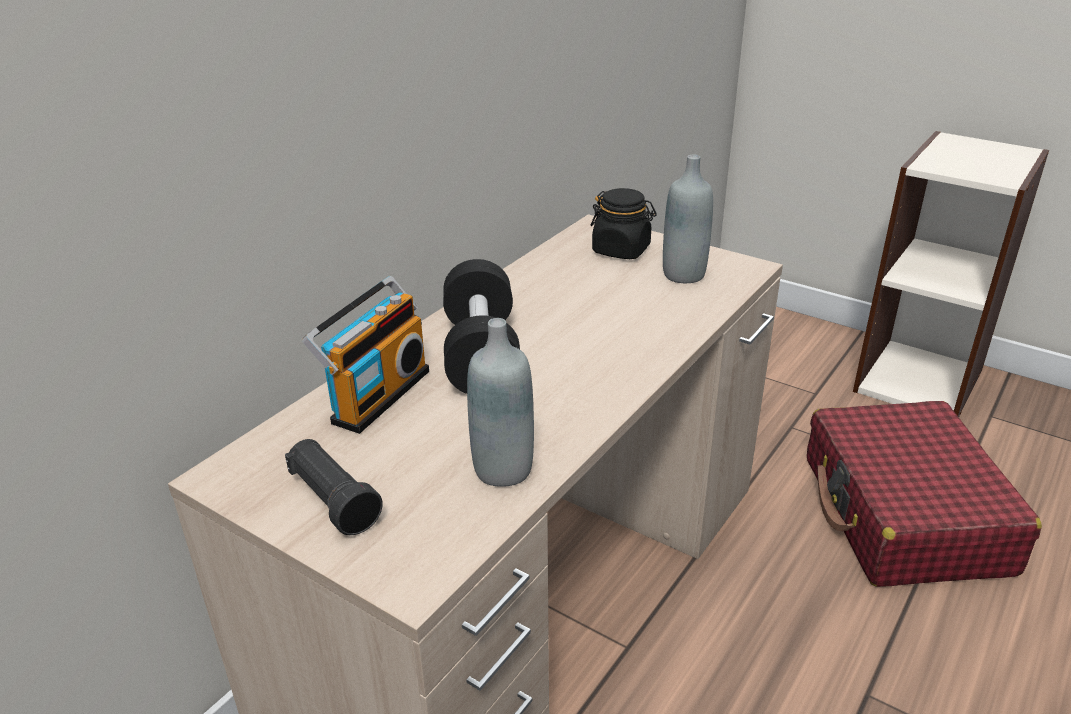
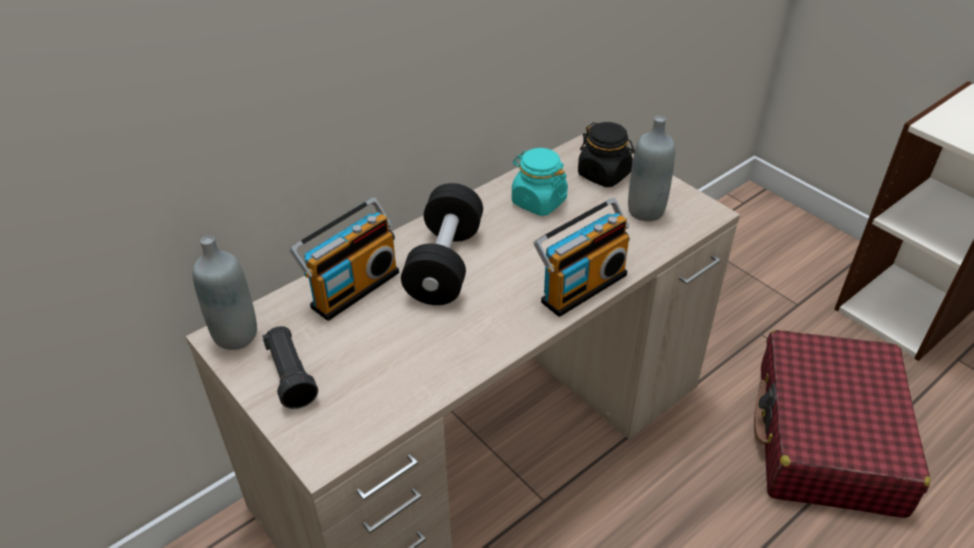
camera: 15 degrees right, 10 degrees up
grey bottle [467,318,534,487] -> grey bottle moved to [193,236,257,350]
none -> turquoise jar [512,148,568,216]
none -> radio [533,198,630,317]

